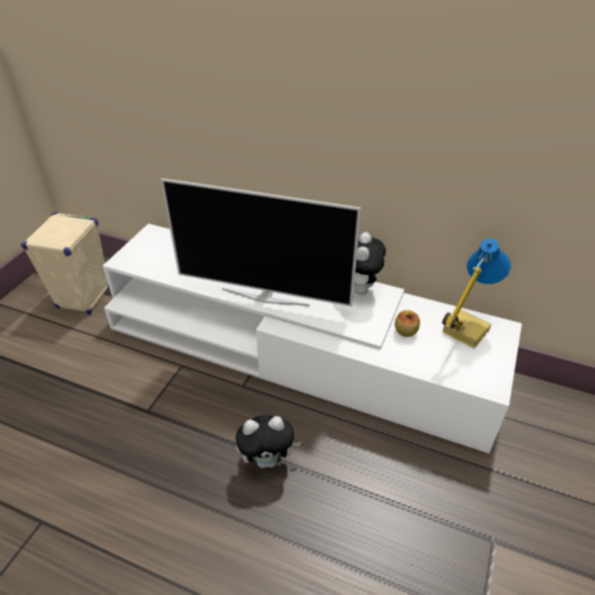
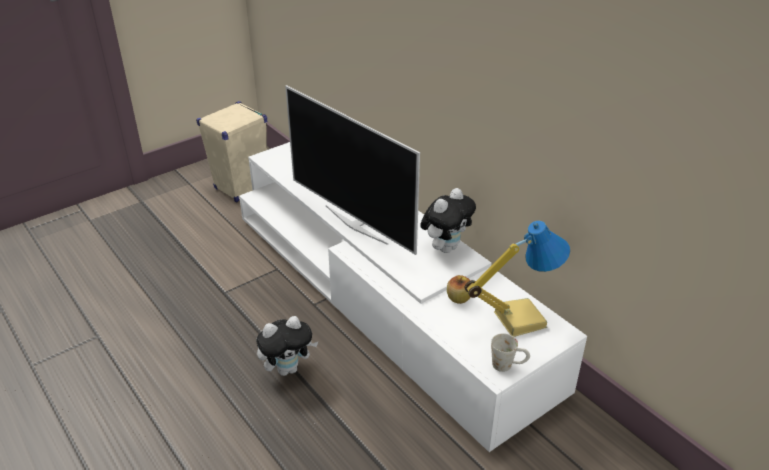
camera: 30 degrees right, 5 degrees down
plush toy [236,415,301,468] -> plush toy turned 45 degrees counterclockwise [256,316,318,376]
none -> white mug [491,333,530,372]

